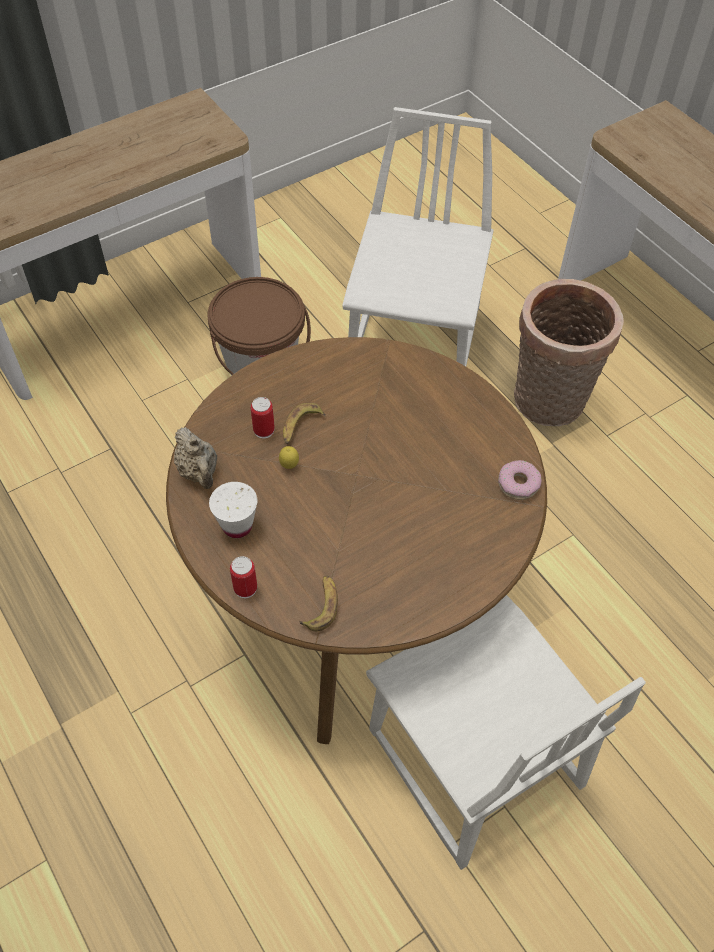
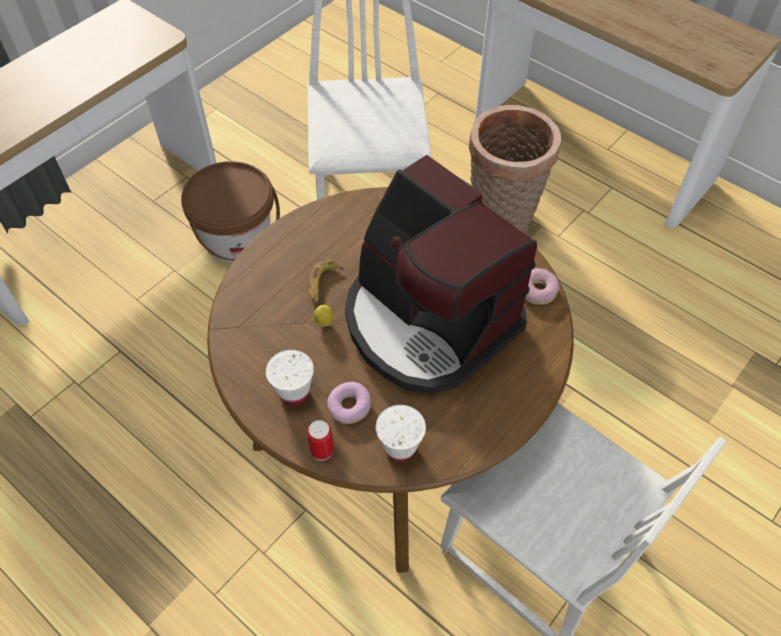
camera: 15 degrees left, 0 degrees up
beige teapot [174,427,217,489] -> none
can [251,397,275,439] -> none
banana [299,575,338,632] -> white cup [376,405,426,462]
none -> donut [327,382,371,424]
none -> coffee machine [345,155,537,394]

